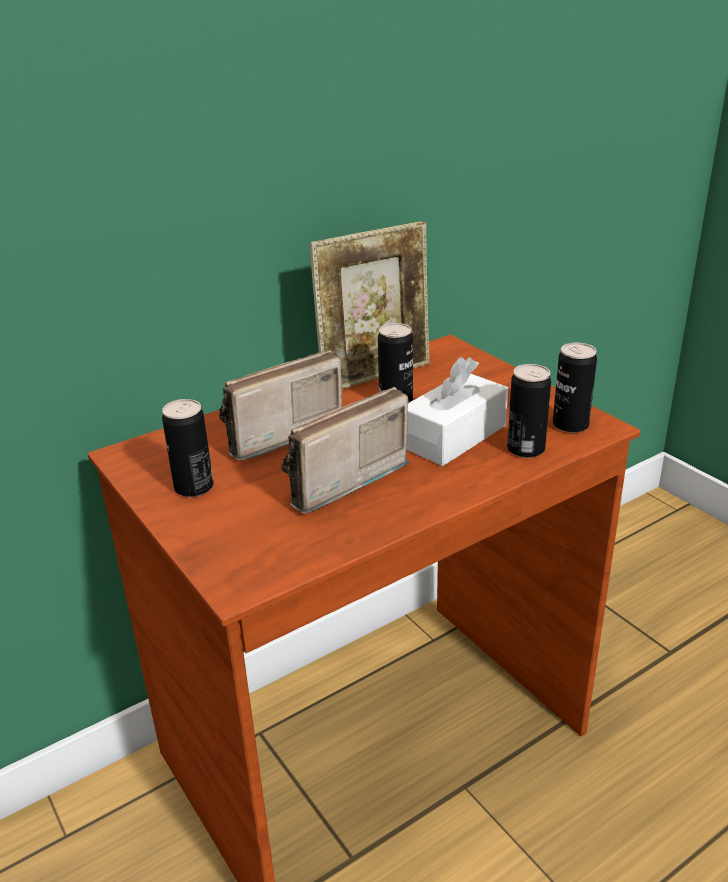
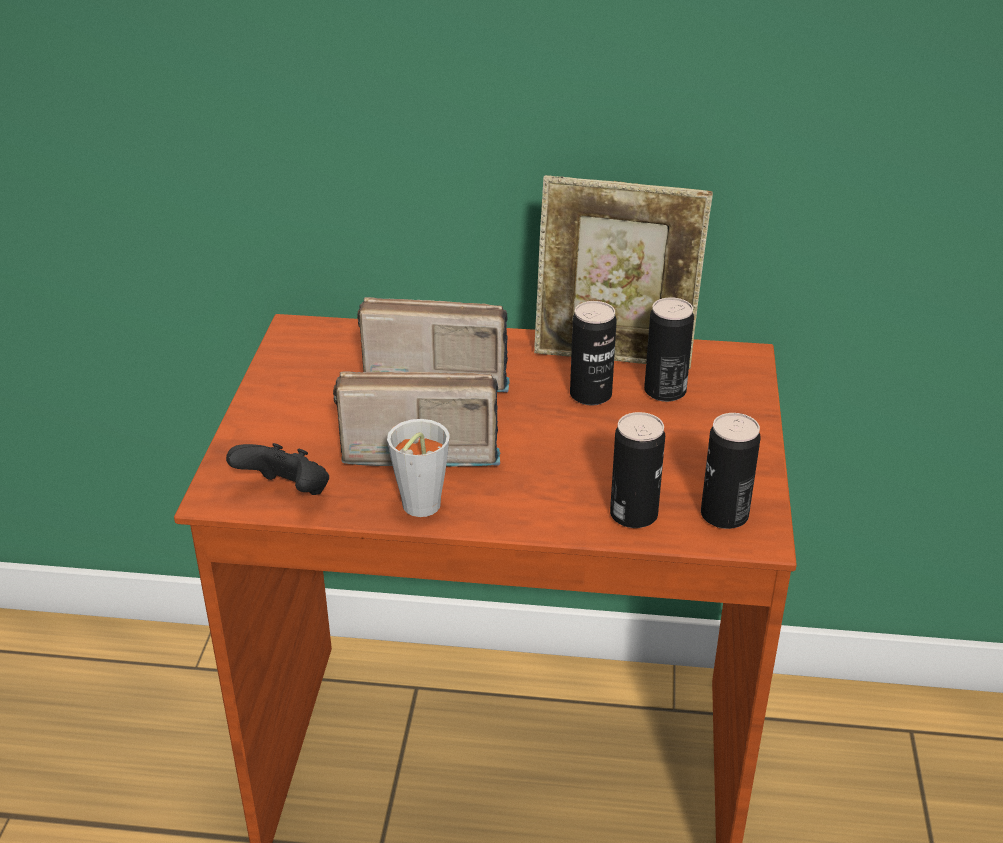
camera: 40 degrees right, 5 degrees up
can [162,399,213,497] -> can moved to [644,297,694,402]
white tissue box [407,357,508,466] -> none
none -> black game controller [226,443,329,495]
none -> grey cup [387,419,450,517]

